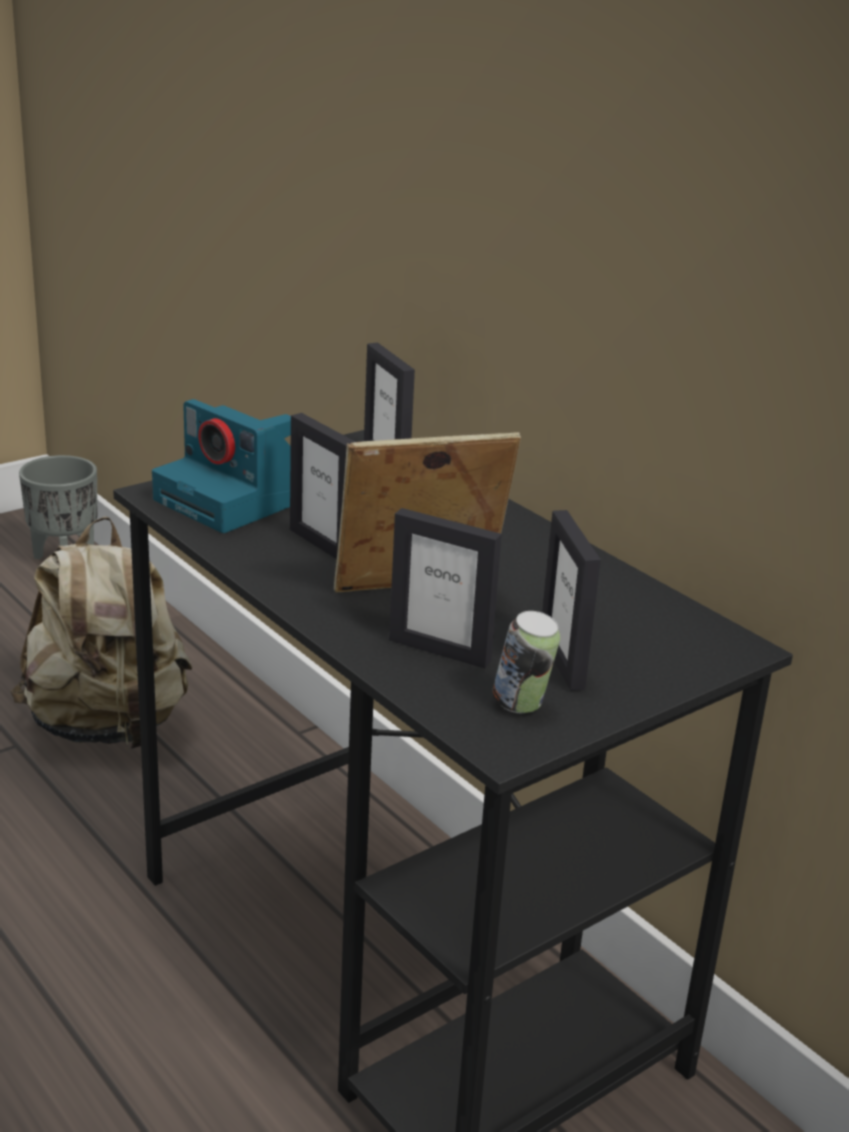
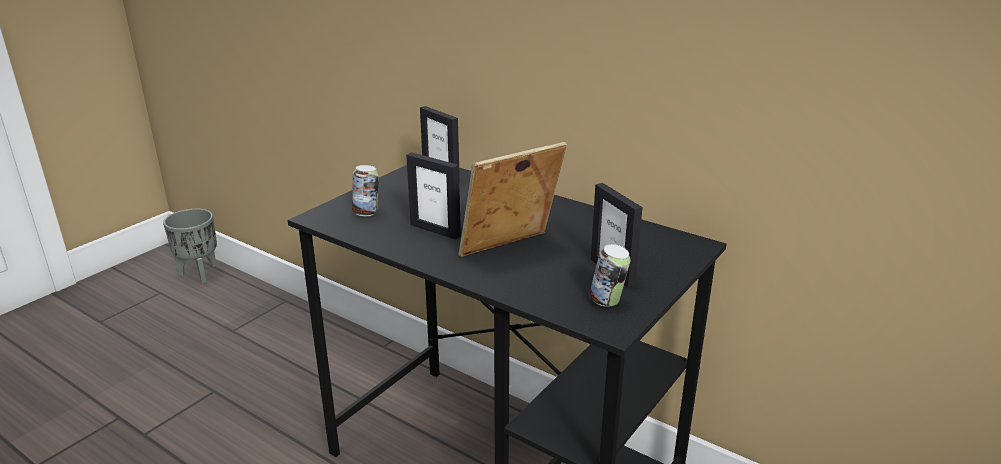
camera: 15 degrees left, 0 degrees up
beige backpack [11,516,192,749] -> none
camera [152,399,291,533] -> can [352,165,379,216]
picture frame [389,508,502,668] -> none

